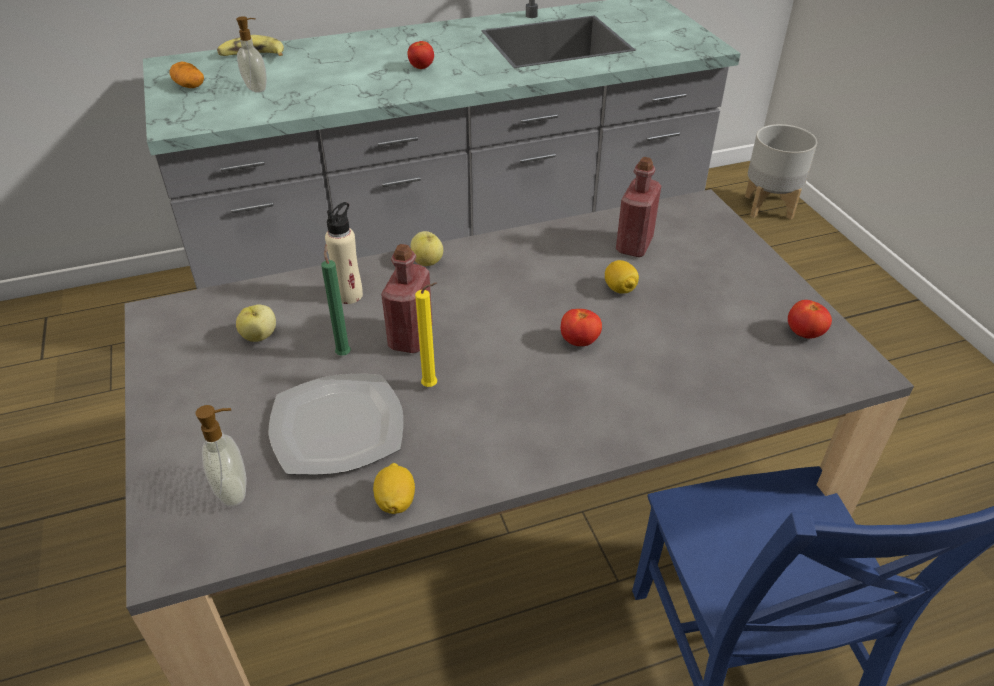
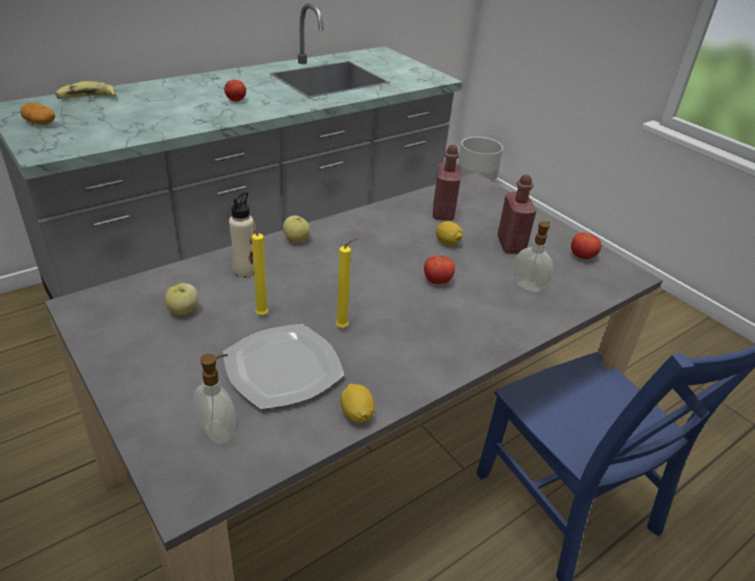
camera: 20 degrees left, 5 degrees down
soap dispenser [236,16,267,93] -> soap dispenser moved to [513,221,554,292]
green candle [321,244,351,356] -> yellow candle [252,221,268,315]
red bottle [381,244,433,353] -> red bottle moved to [497,175,536,254]

